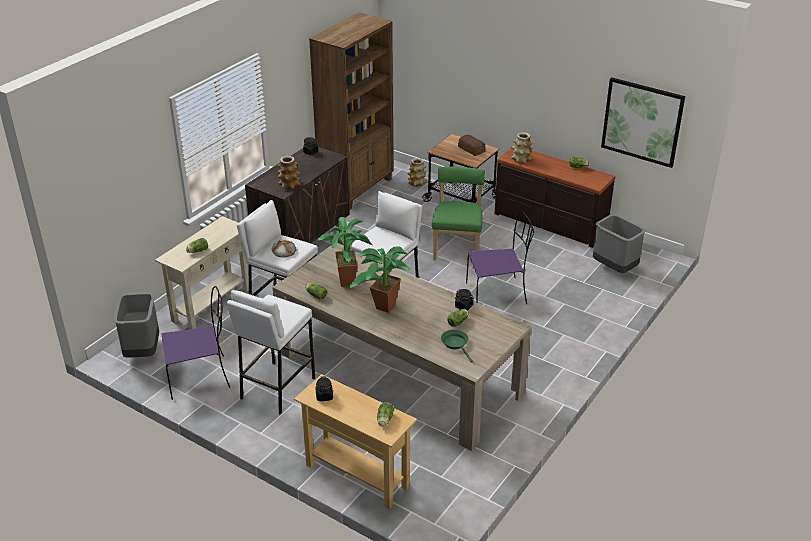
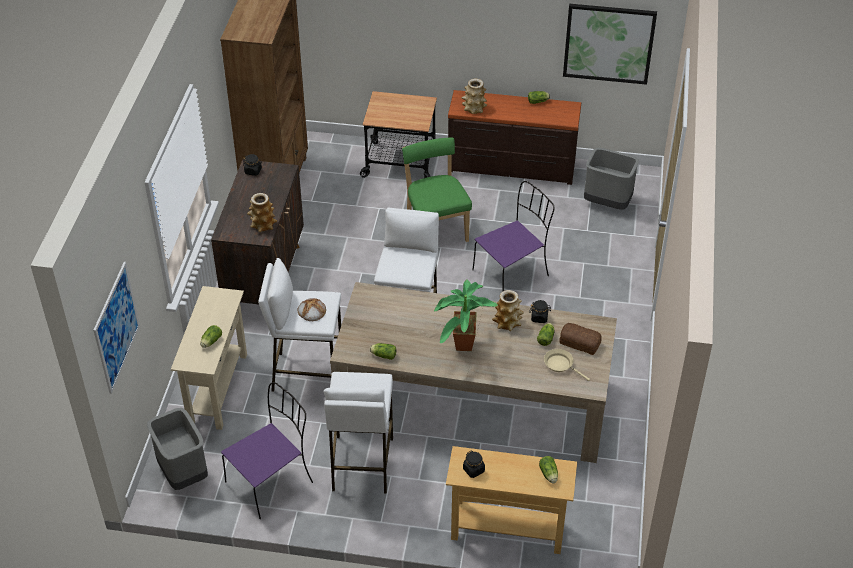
camera: 25 degrees left, 10 degrees up
potted plant [317,217,373,287] -> none
vase [407,158,427,187] -> vase moved to [492,290,524,331]
green frying pan [441,330,473,363] -> beige frying pan [544,349,590,381]
bread [458,135,485,156] -> bread moved to [559,323,602,355]
none -> picture [93,262,140,394]

